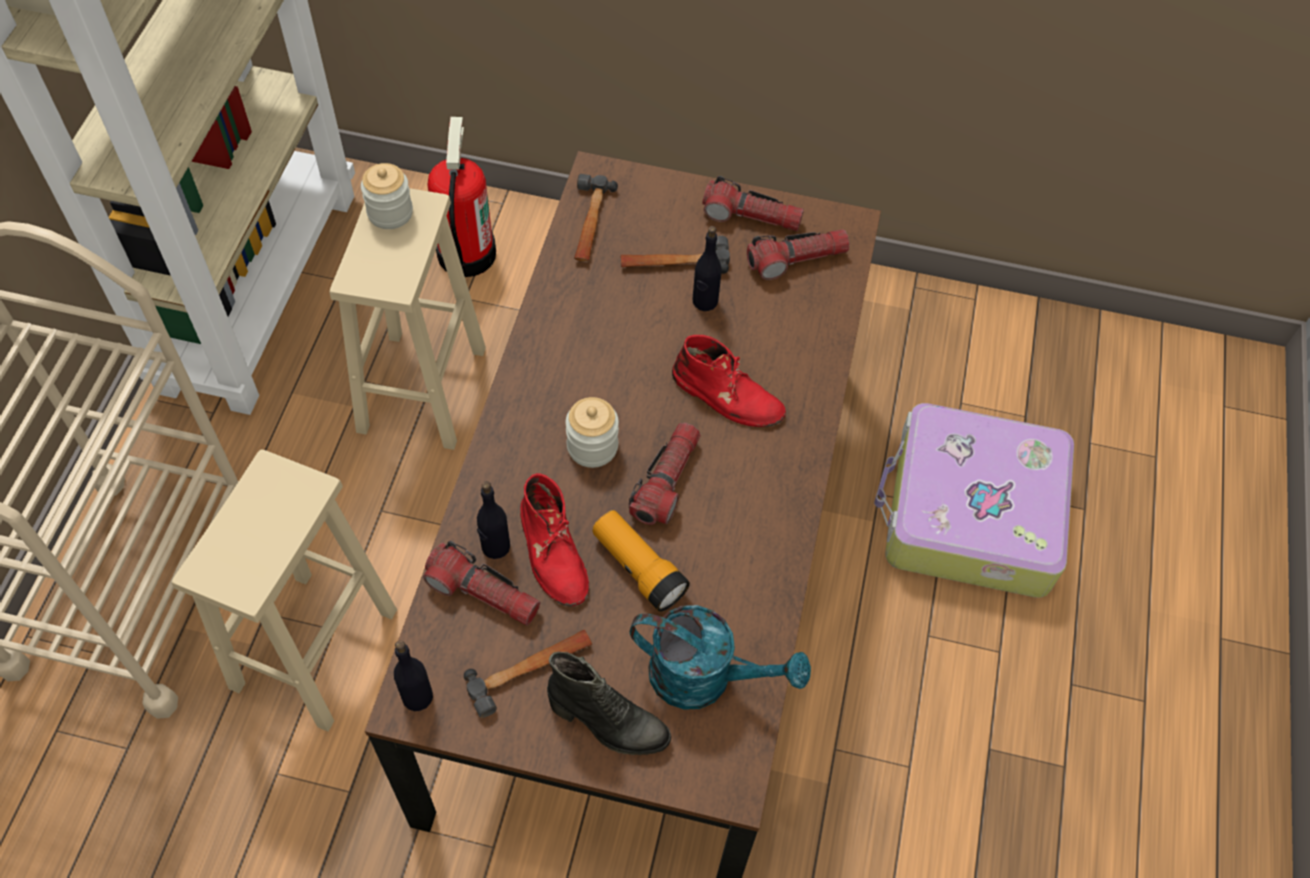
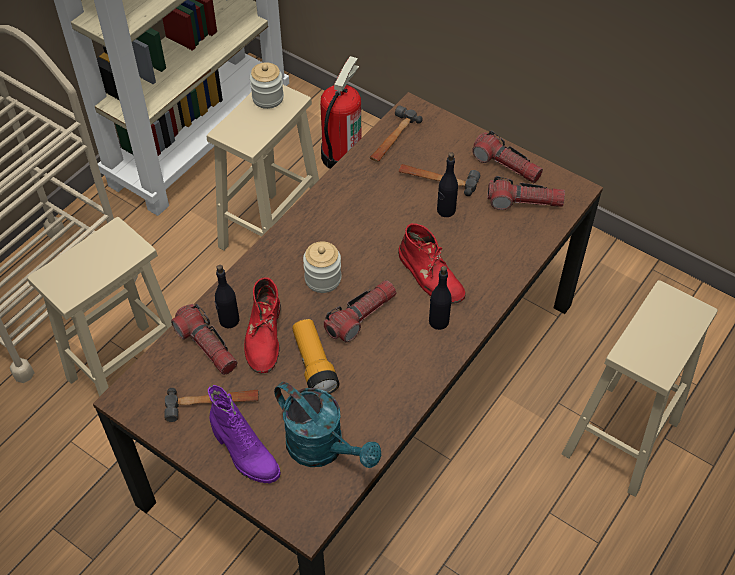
camera: 25 degrees right, 5 degrees down
black bottle [394,640,433,711] -> black bottle moved to [429,266,452,330]
black boot [547,652,671,755] -> purple boot [208,385,281,484]
suitcase [874,403,1074,598] -> beige stool [562,280,718,497]

